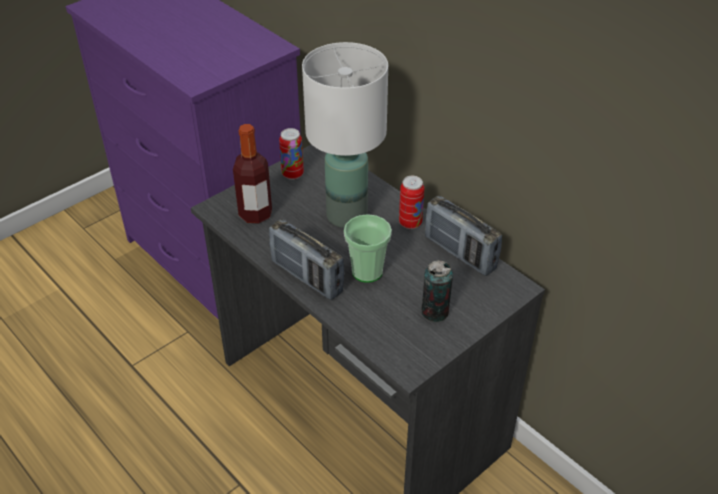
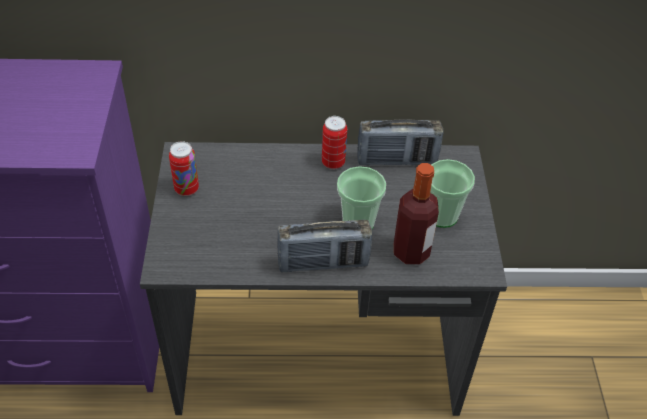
camera: 50 degrees left, 5 degrees up
bottle [233,124,272,224] -> bottle moved to [394,163,439,265]
white table lamp [302,42,388,228] -> none
can [421,260,453,322] -> cup [430,159,475,228]

